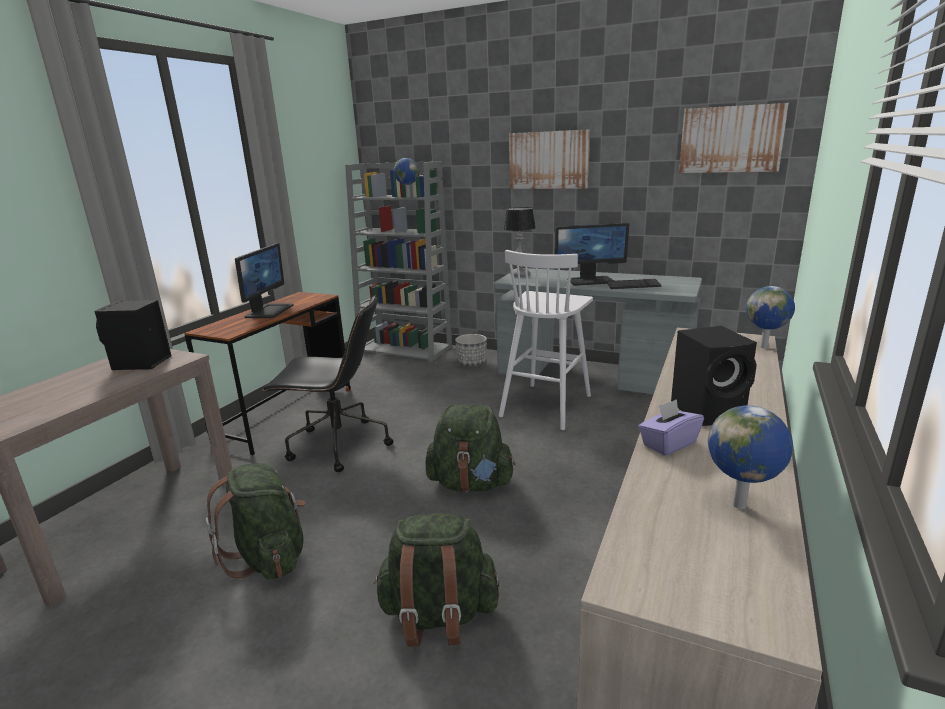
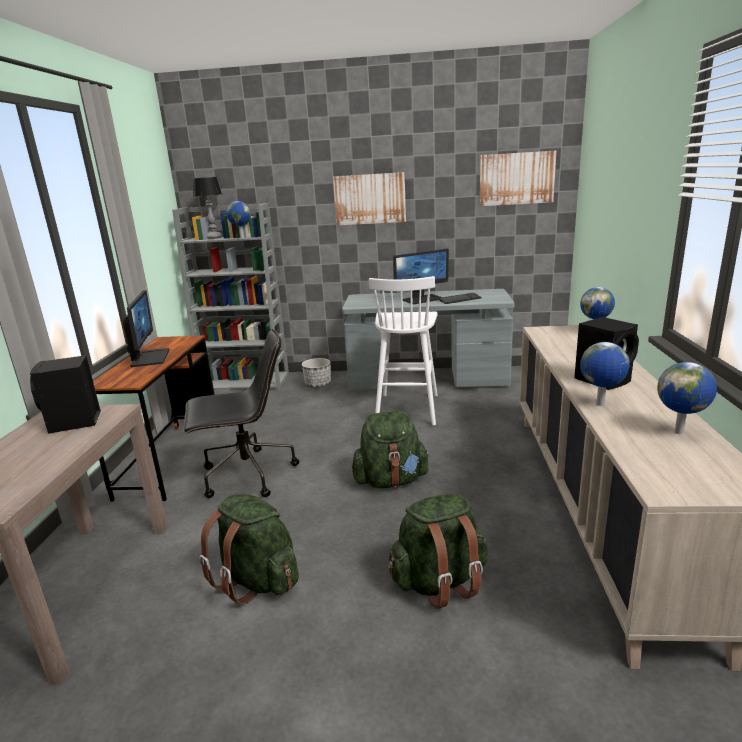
camera: 20 degrees left, 0 degrees up
table lamp [503,207,536,277] -> table lamp moved to [193,177,223,239]
purple tissue box [638,399,704,456] -> globe [580,342,630,406]

